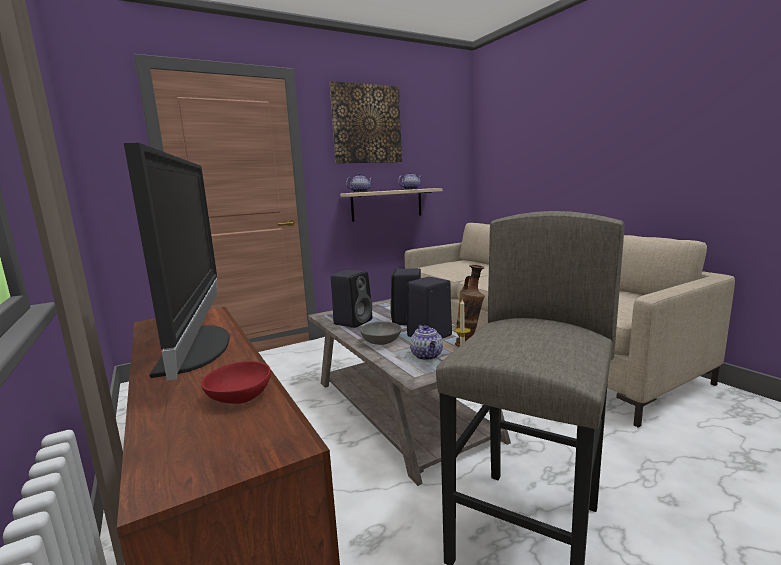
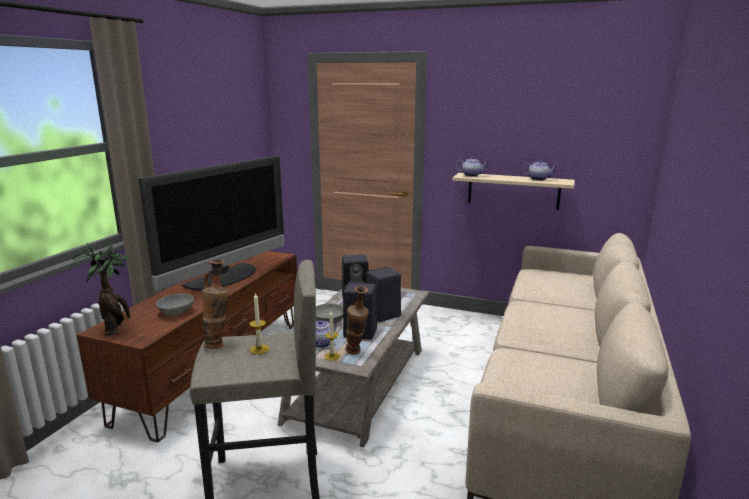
camera: 50 degrees right, 5 degrees up
red bowl [201,361,271,404] -> grey bowl [156,294,194,316]
picture [330,81,402,164] -> none
none -> potted plant [73,242,131,335]
none -> vase [202,260,229,349]
none -> candle [249,292,269,354]

